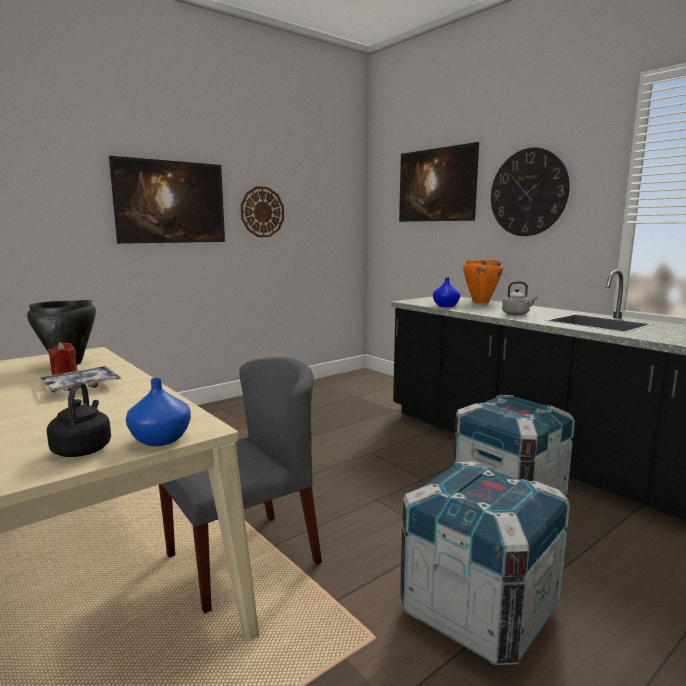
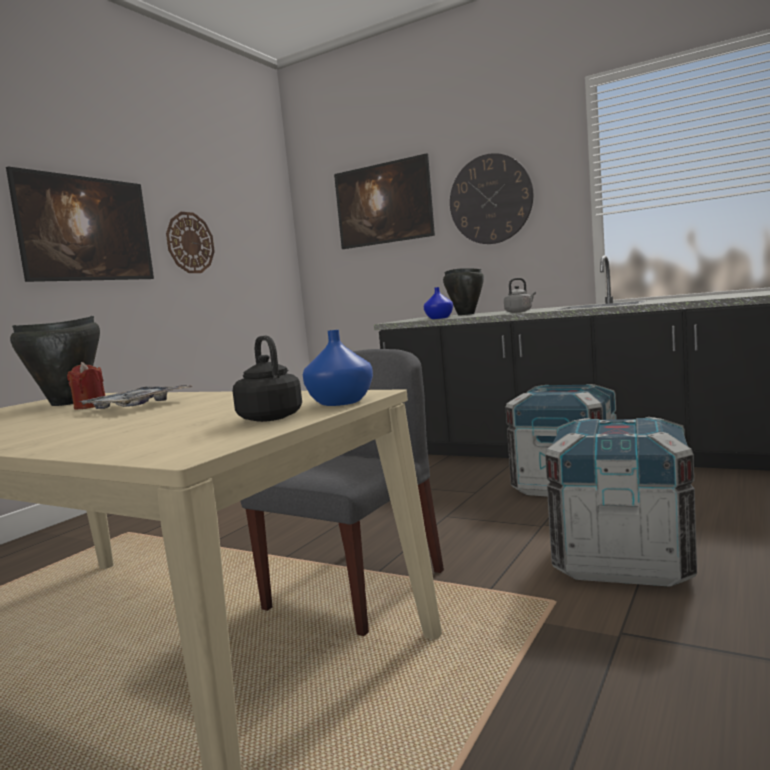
camera: 20 degrees left, 5 degrees down
orange cooking pot [463,260,503,303] -> black cooking pot [443,268,484,315]

